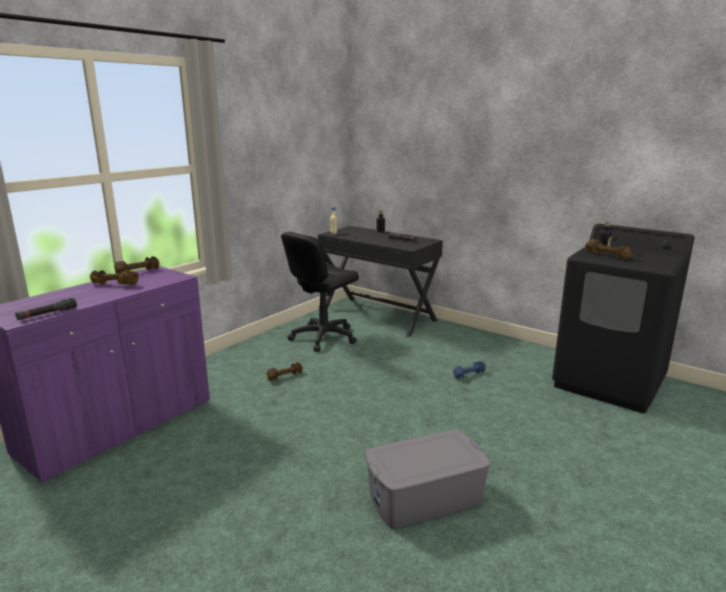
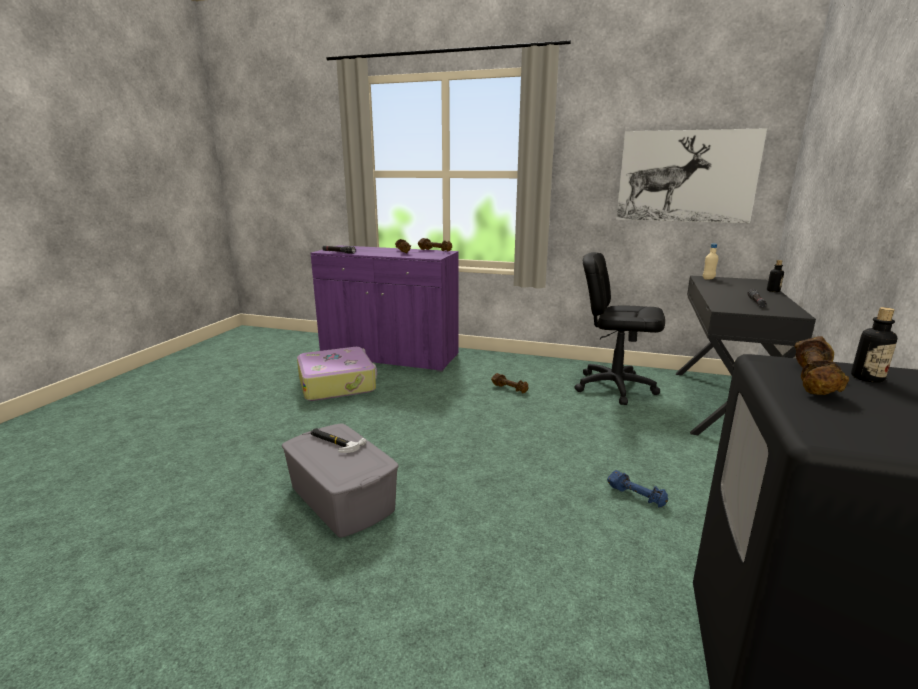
camera: 70 degrees right, 0 degrees up
none -> suitcase [297,347,377,401]
none -> hammer [311,428,367,453]
none -> picture [616,128,767,223]

